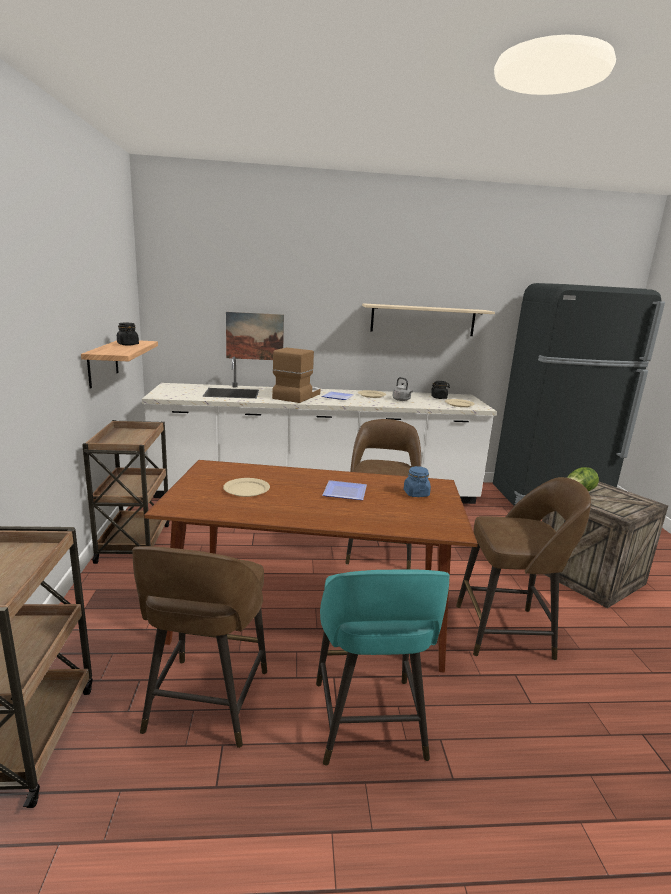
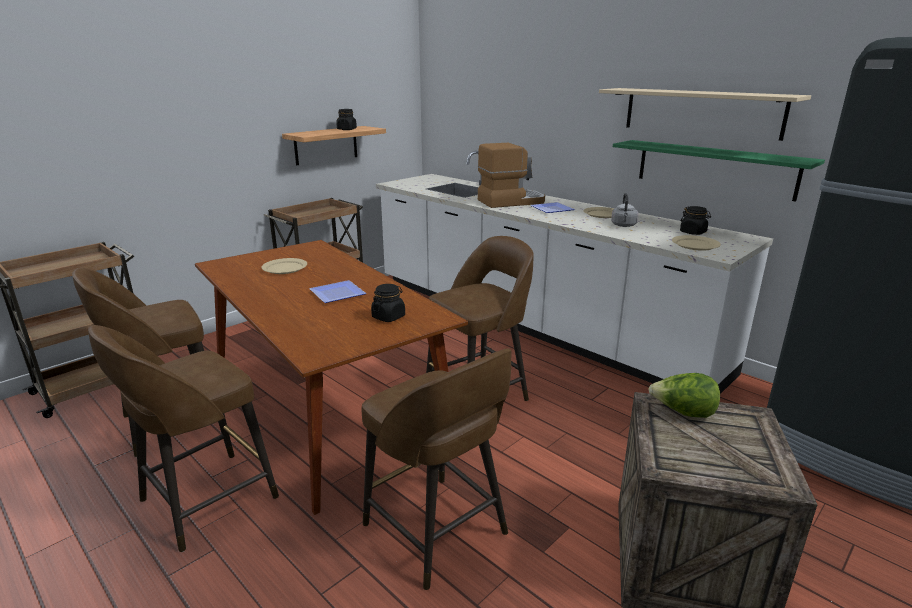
camera: 50 degrees right, 5 degrees up
picture [226,312,284,360] -> none
turquoise stool [316,570,450,765] -> brown stool [88,325,279,552]
blue jar [404,466,431,497] -> black jar [371,284,405,322]
none -> green shelf [613,140,825,201]

